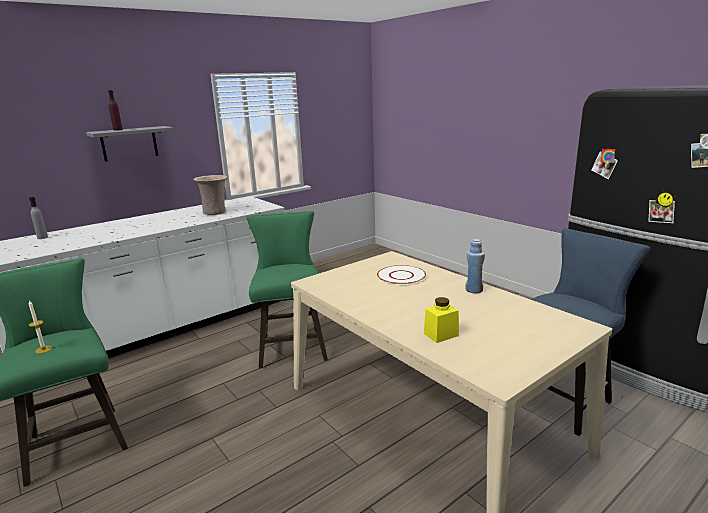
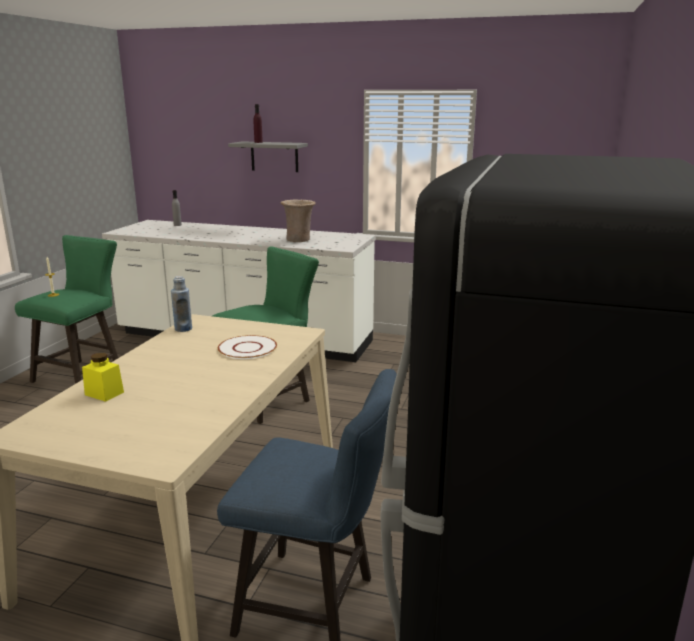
camera: 55 degrees right, 0 degrees up
blue bottle [466,239,485,293] -> blue bottle moved to [171,276,192,332]

